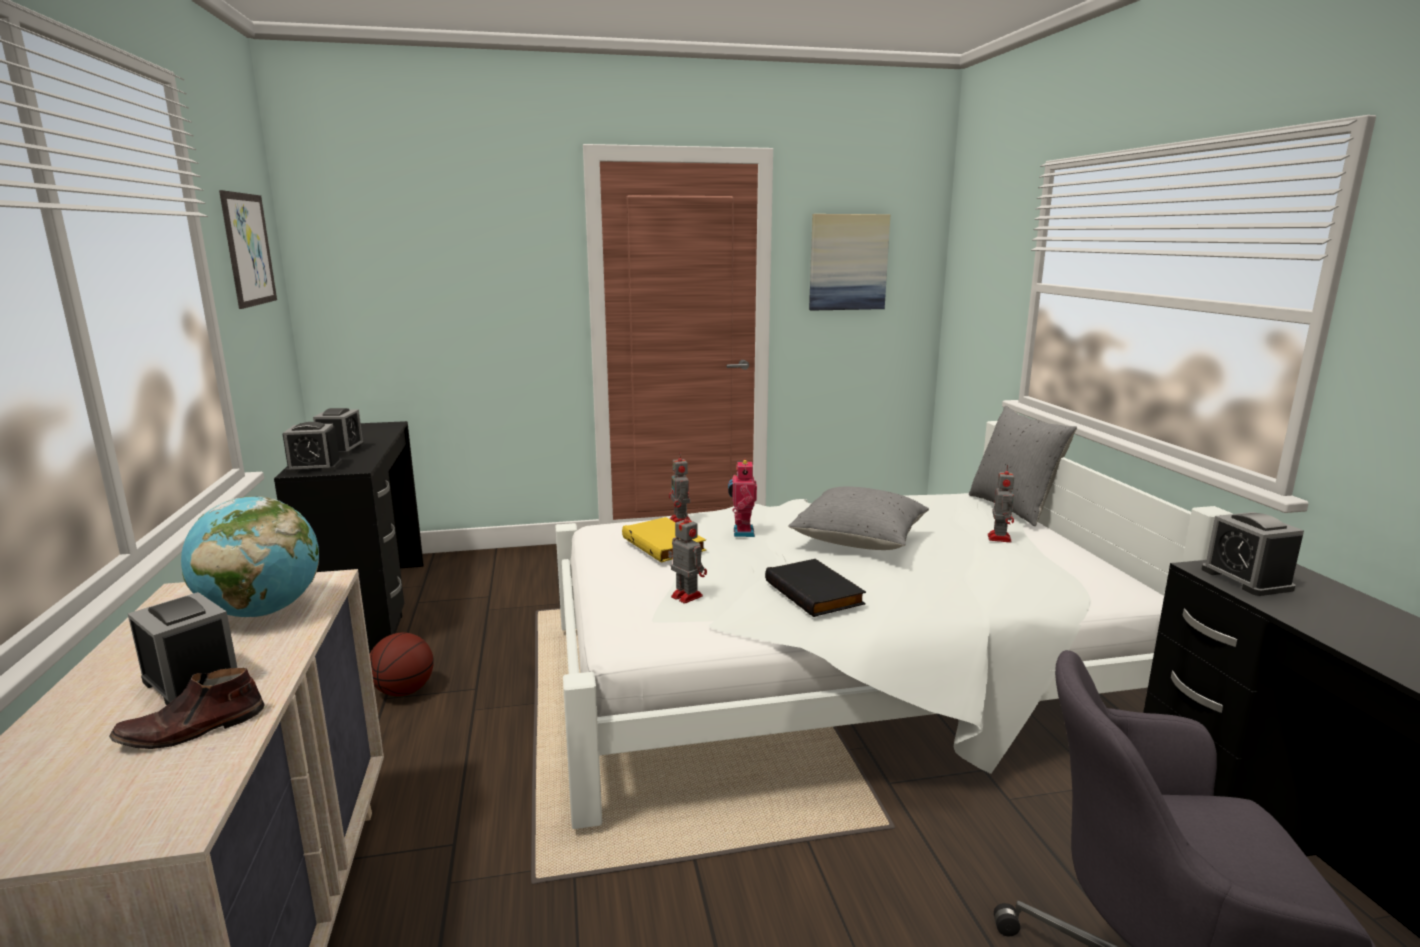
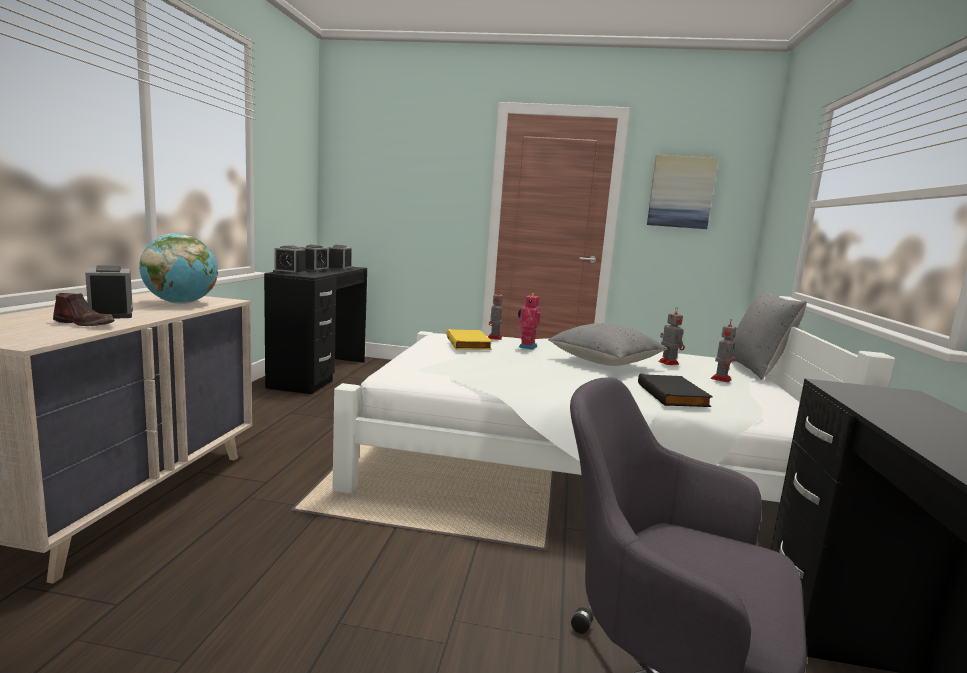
camera: 20 degrees right, 5 degrees down
brown shoe [109,668,265,749] -> brown shoe turned 150 degrees counterclockwise [53,293,115,326]
picture [219,190,277,309] -> none
basketball [370,633,434,696] -> none
toy robot [668,512,707,604] -> toy robot moved to [658,307,685,365]
black book [765,559,866,617] -> black book moved to [638,374,713,407]
alarm clock [1201,512,1304,596] -> alarm clock moved to [328,245,352,271]

